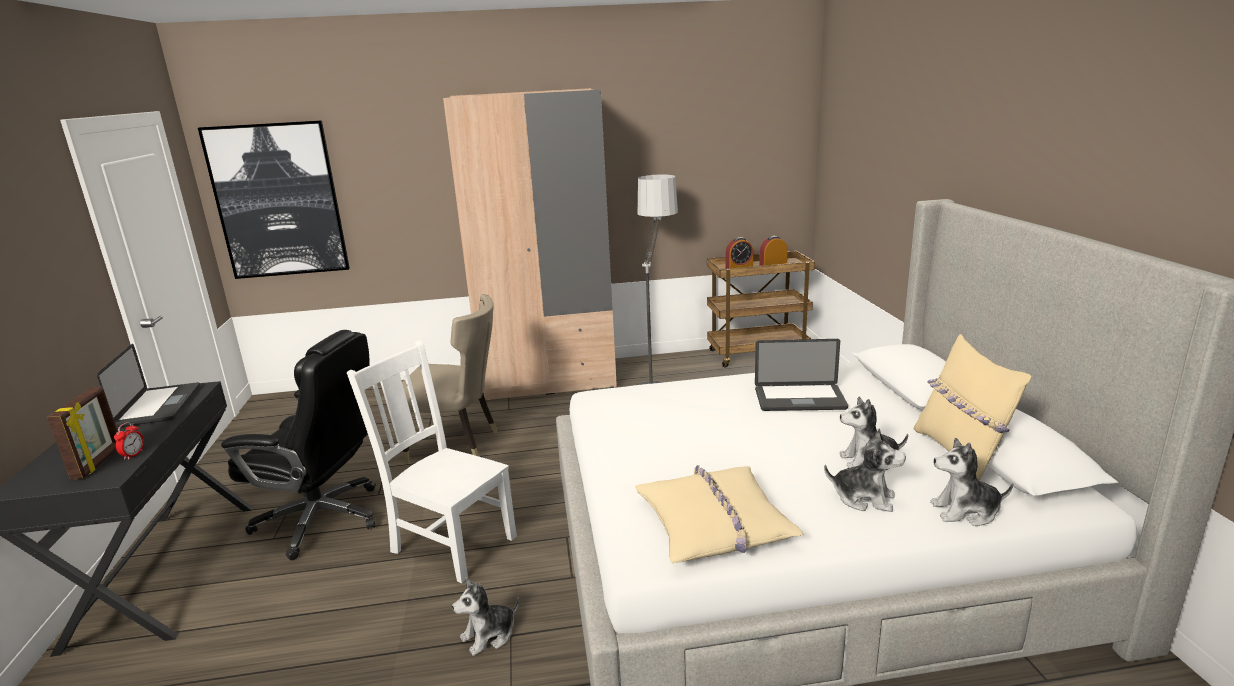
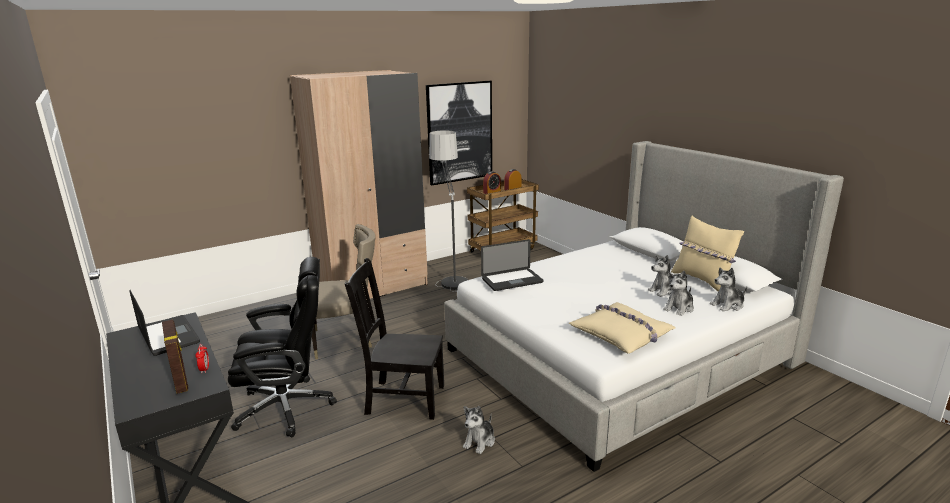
camera: 25 degrees left, 0 degrees up
picture [198,120,350,279] -> picture moved to [426,81,492,185]
white chair [347,340,517,583] -> black chair [345,258,444,420]
laptop [755,339,848,411] -> laptop moved to [481,239,544,291]
plush toy [824,428,906,512] -> plush toy turned 135 degrees clockwise [663,271,694,316]

